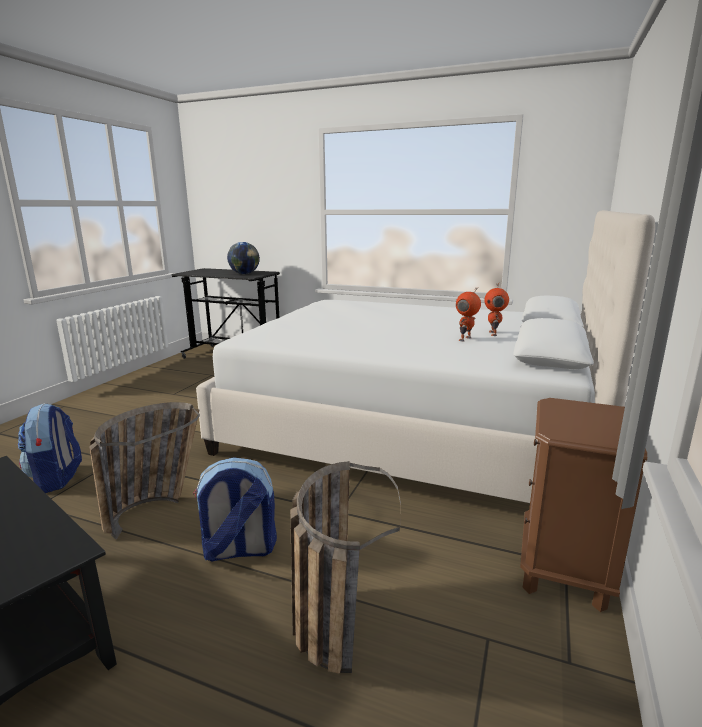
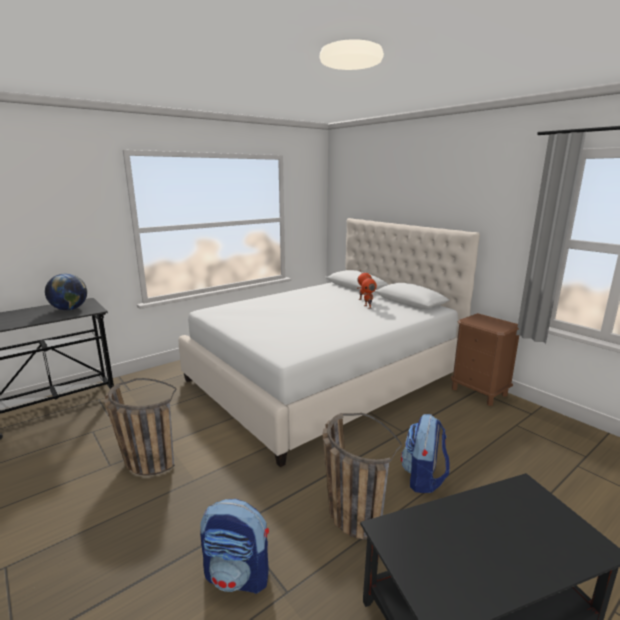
camera: 60 degrees left, 0 degrees up
basket [290,461,401,674] -> basket moved to [104,378,176,476]

